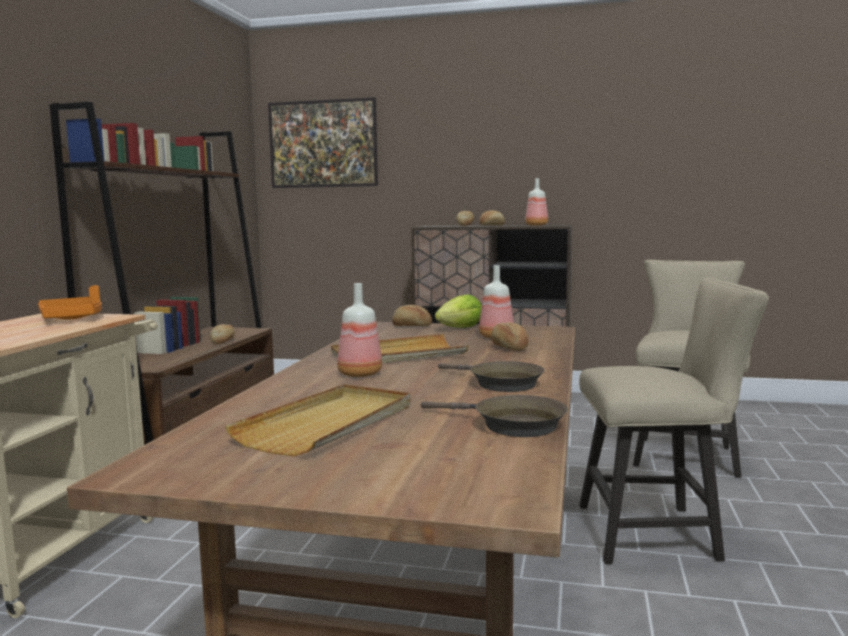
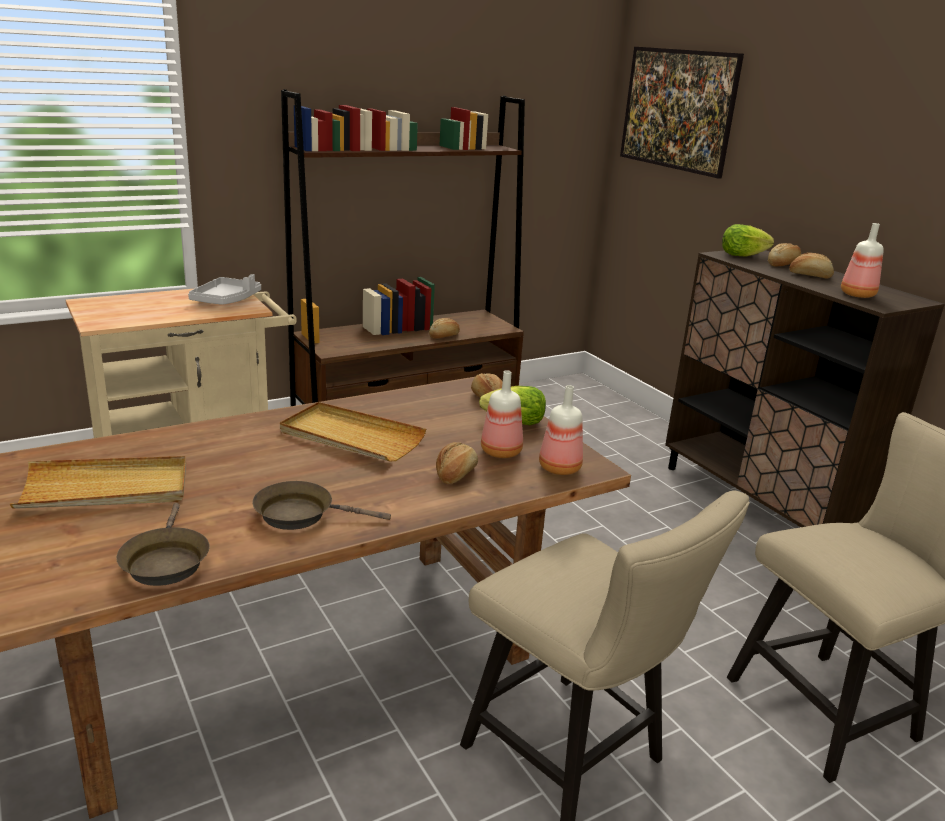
camera: 45 degrees right, 15 degrees up
orange tray [38,285,102,320] -> grey tray [188,274,261,305]
bottle [337,283,382,377] -> bottle moved to [539,385,583,475]
brown frying pan [438,361,545,392] -> brown frying pan turned 90 degrees clockwise [252,481,391,530]
none -> lettuce [722,224,774,256]

